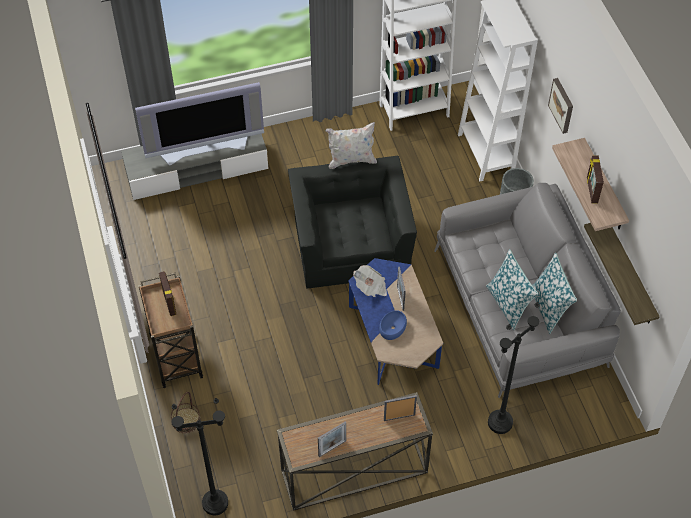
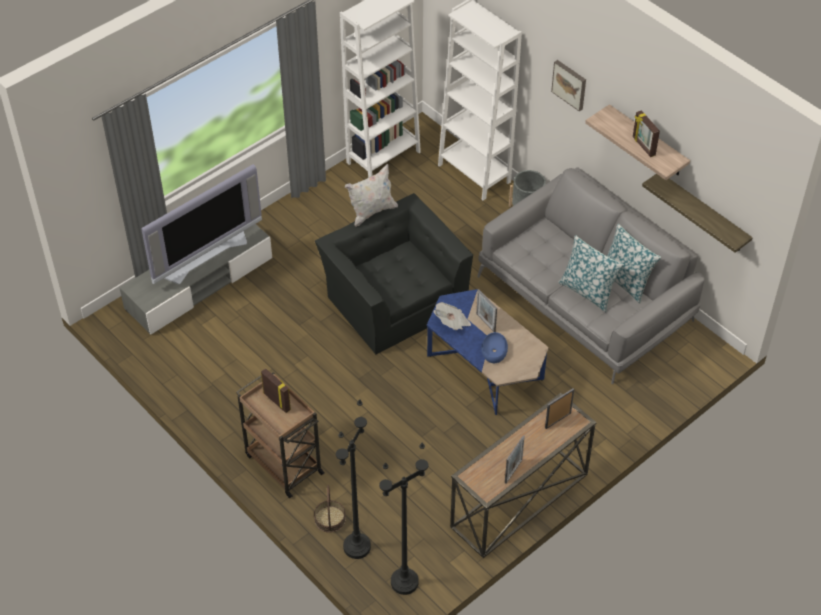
camera: 25 degrees left, 5 degrees down
black floor lamp [488,302,540,434] -> black floor lamp moved to [336,399,371,559]

